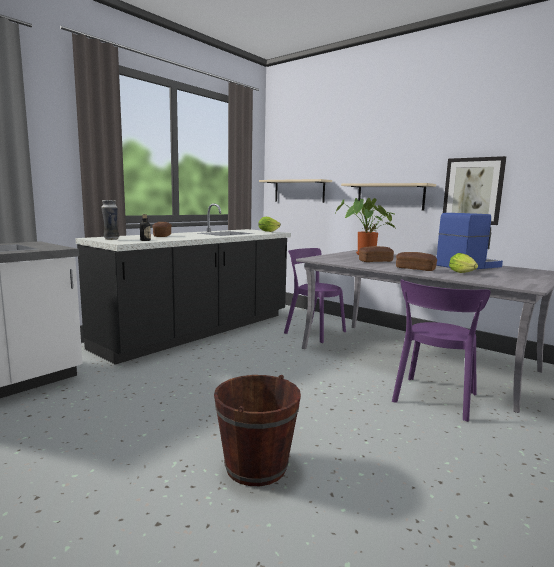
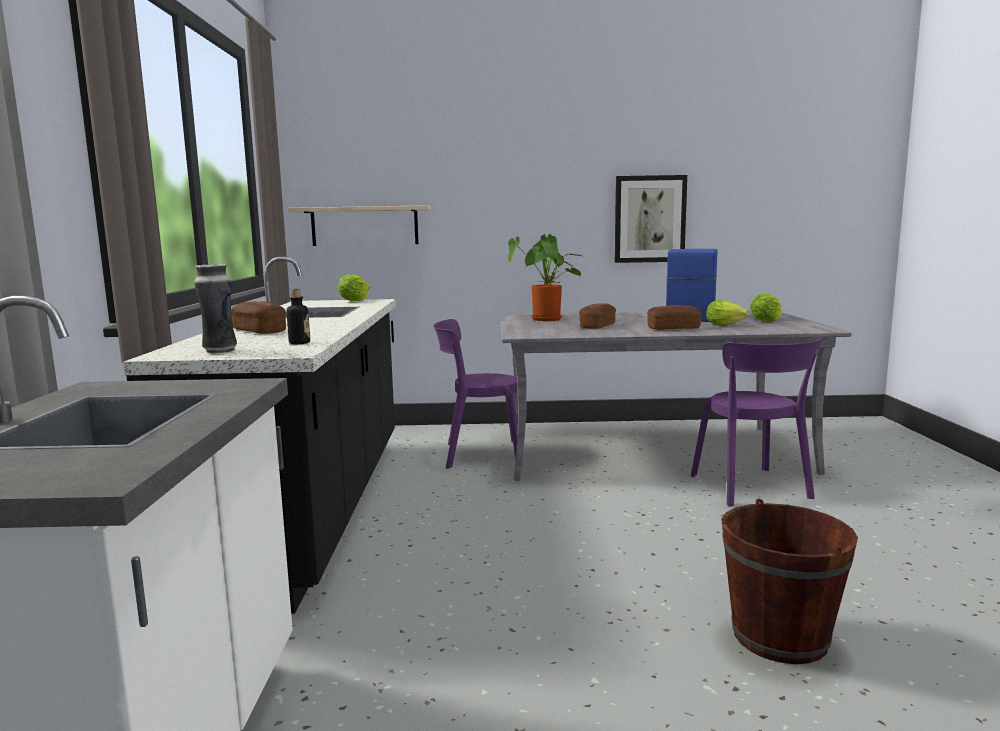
camera: 40 degrees left, 0 degrees up
beige shelf [341,183,436,211] -> none
none -> lettuce [750,294,781,321]

